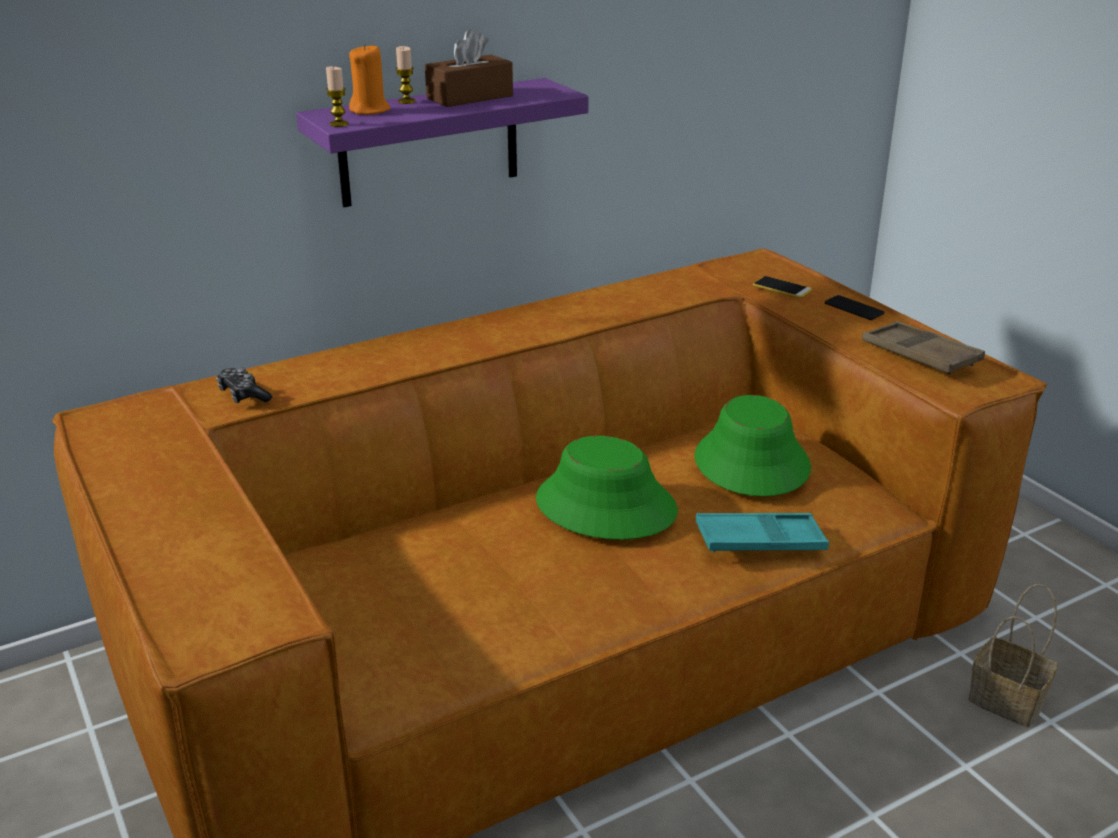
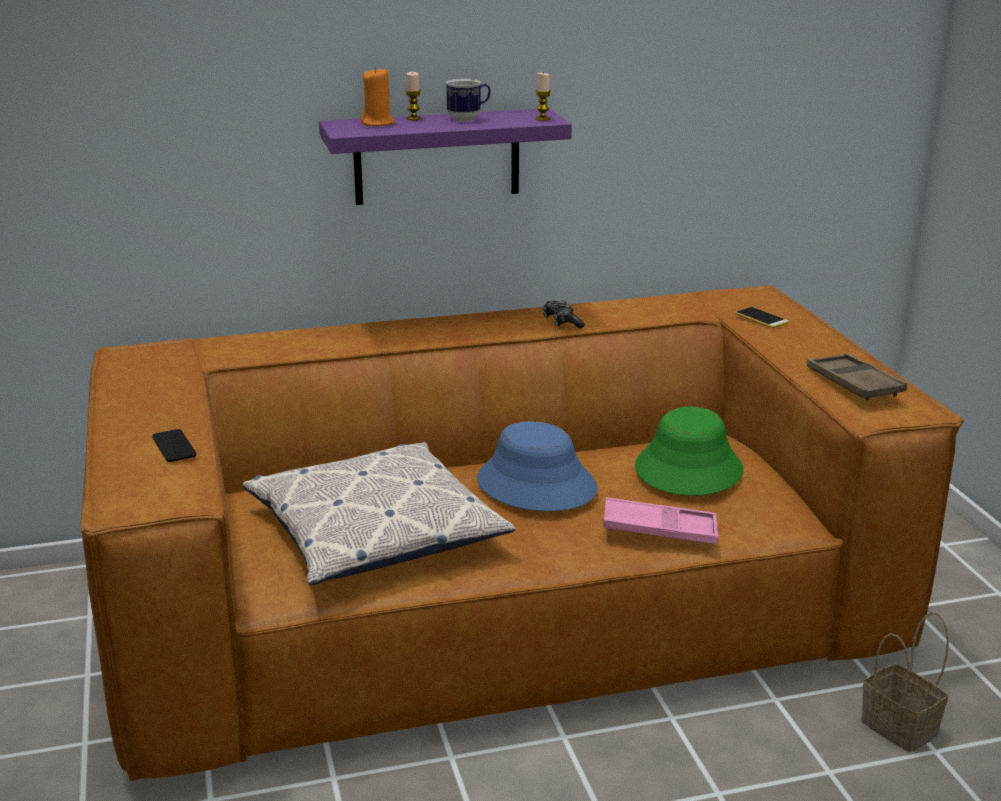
camera: 15 degrees right, 5 degrees down
game controller [216,368,272,403] -> game controller moved to [543,301,585,329]
candle [326,67,349,127] -> candle moved to [535,72,551,121]
brown tissue box [425,29,513,107] -> mug [445,79,491,121]
green hat [536,436,678,540] -> blue hat [477,421,598,511]
turquoise tray [696,513,829,552] -> pink tray [603,497,718,544]
phone [825,295,884,320] -> phone moved to [152,429,196,462]
none -> pillow [243,442,515,585]

